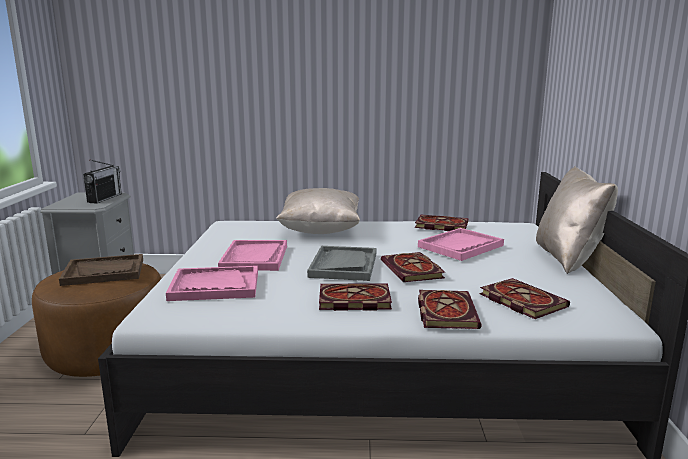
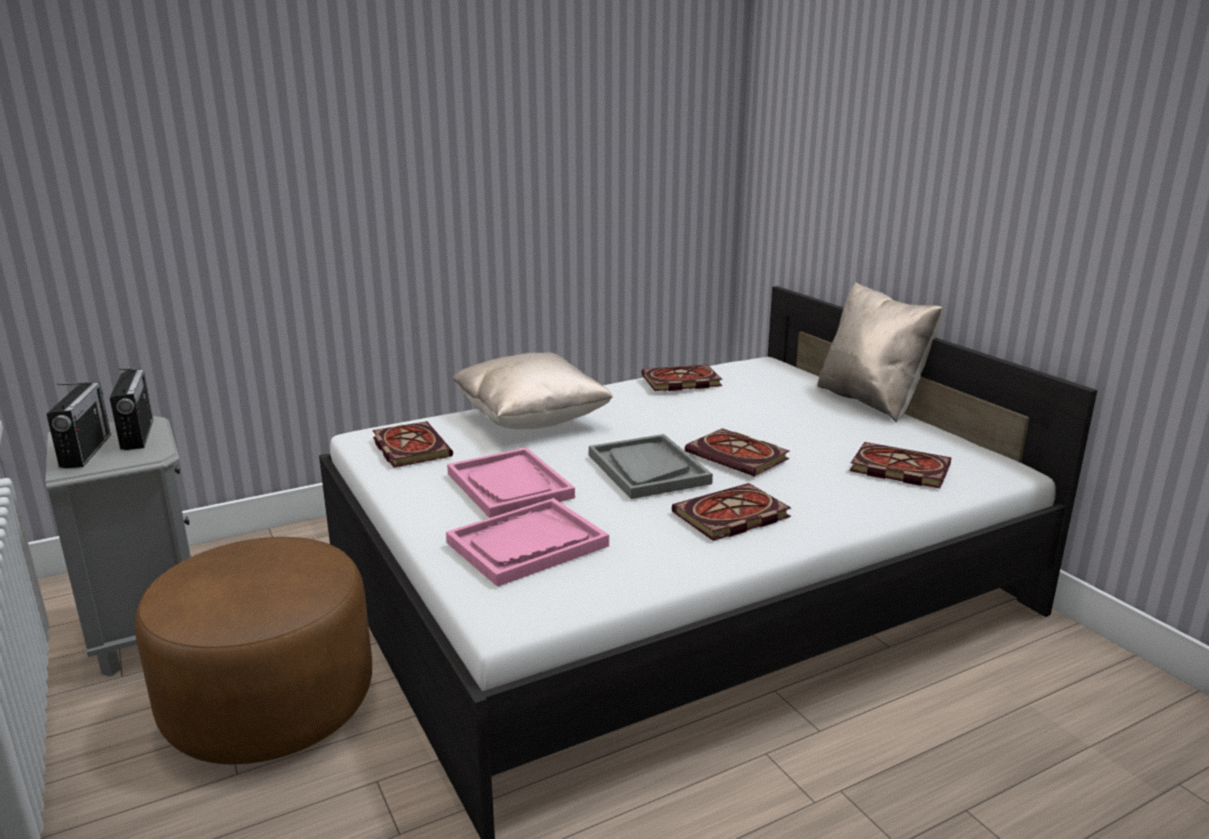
camera: 30 degrees left, 5 degrees up
brown tray [59,254,143,286] -> none
pink tray [418,228,504,261] -> none
book [418,290,482,329] -> book moved to [372,421,453,468]
none -> radio [46,381,111,468]

